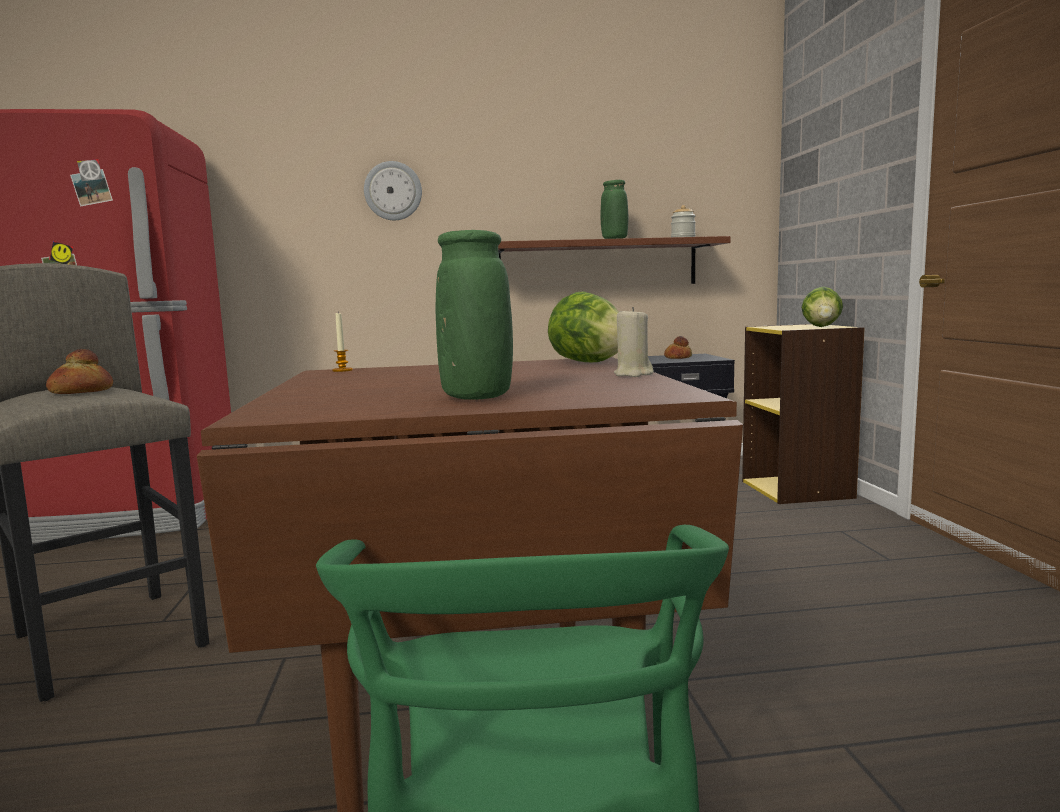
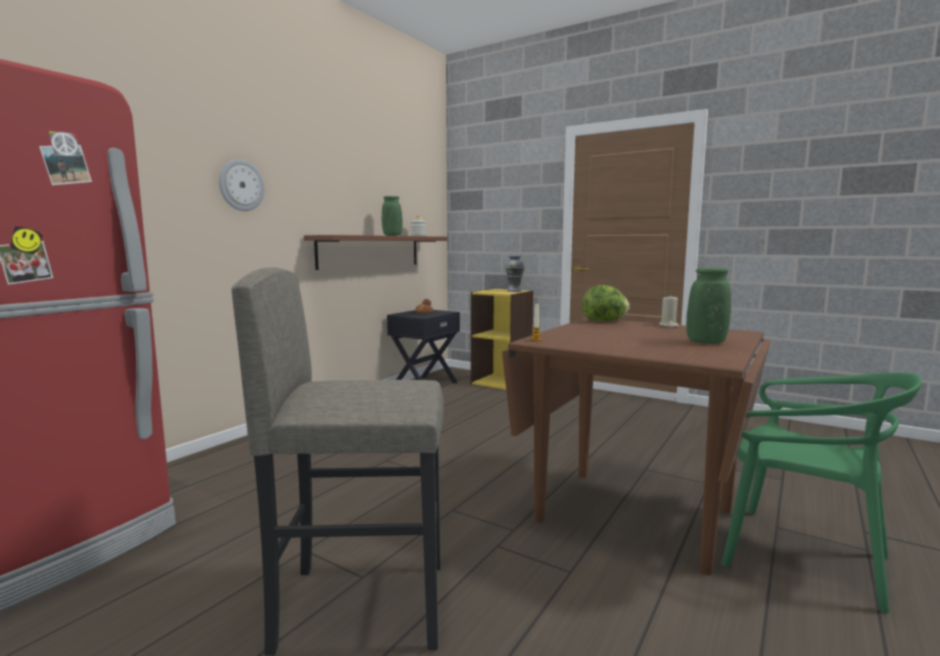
camera: 50 degrees left, 0 degrees up
bread [46,349,113,394] -> none
lettuce [801,287,843,327] -> vase [505,256,525,292]

